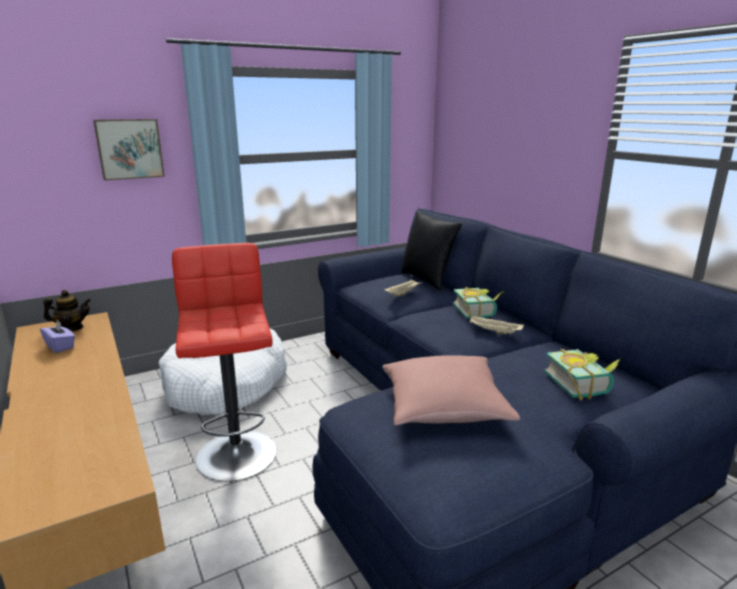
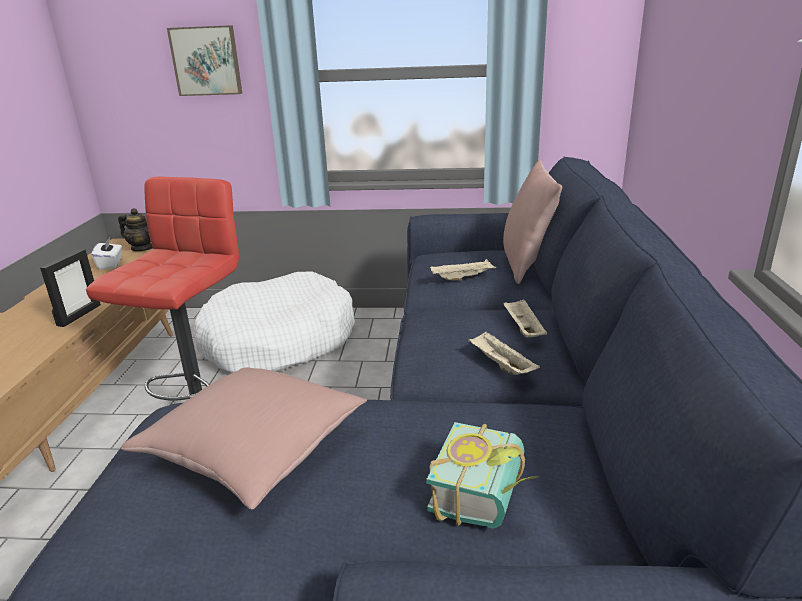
camera: 35 degrees right, 5 degrees up
purple tissue box [40,320,75,353] -> white tissue box [92,238,122,270]
black pillow [401,211,462,290] -> pink pillow [503,159,562,284]
book [453,287,504,319] -> beige tray [503,299,547,338]
none -> picture frame [40,249,101,327]

